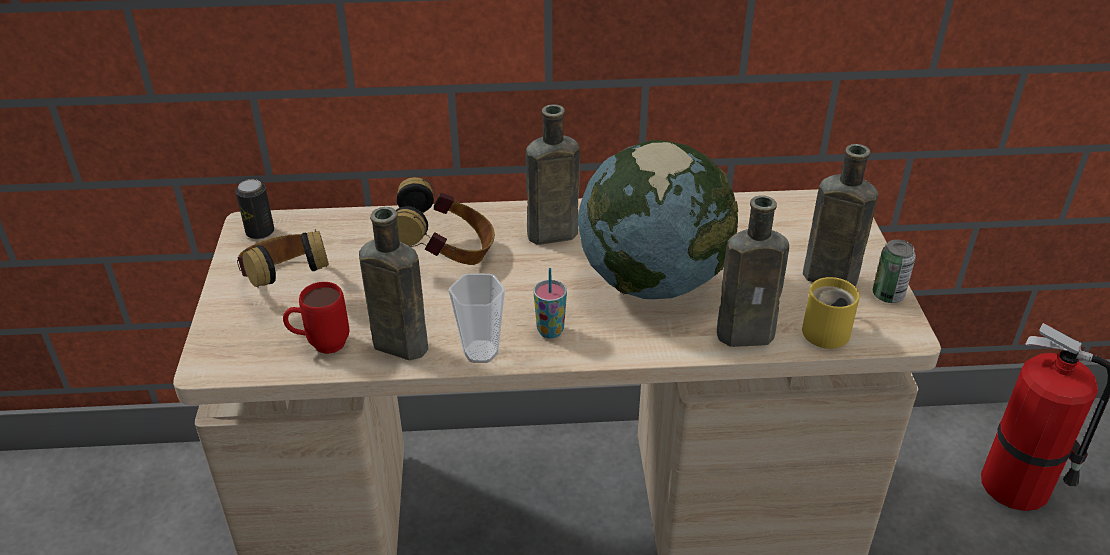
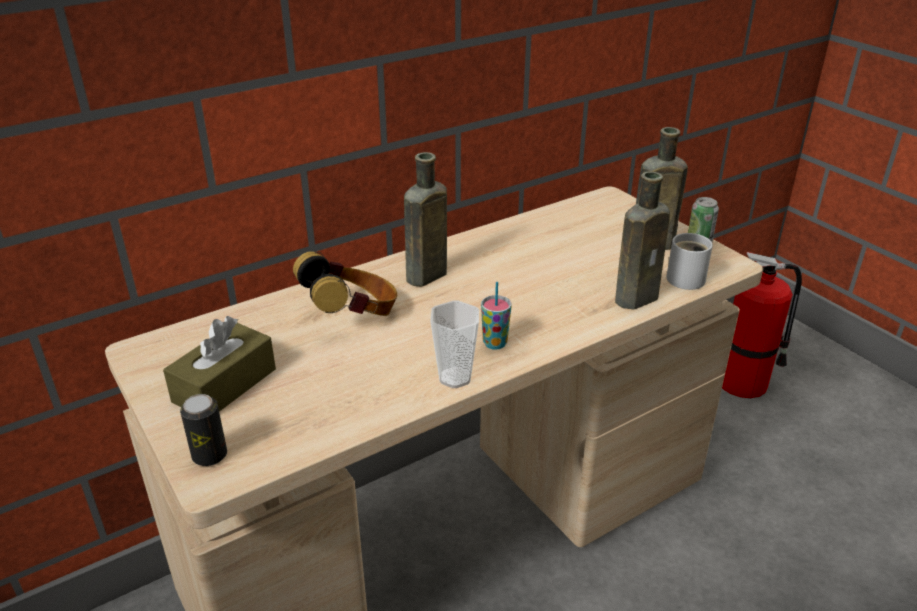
camera: 30 degrees left, 5 degrees down
can [236,179,274,239] -> can moved to [180,394,227,466]
headphones [237,230,329,288] -> brown tissue box [163,316,276,412]
red mug [283,282,349,354] -> none
brown bottle [359,207,428,360] -> none
globe [578,140,738,299] -> none
yellow mug [802,277,860,349] -> white mug [666,233,713,290]

